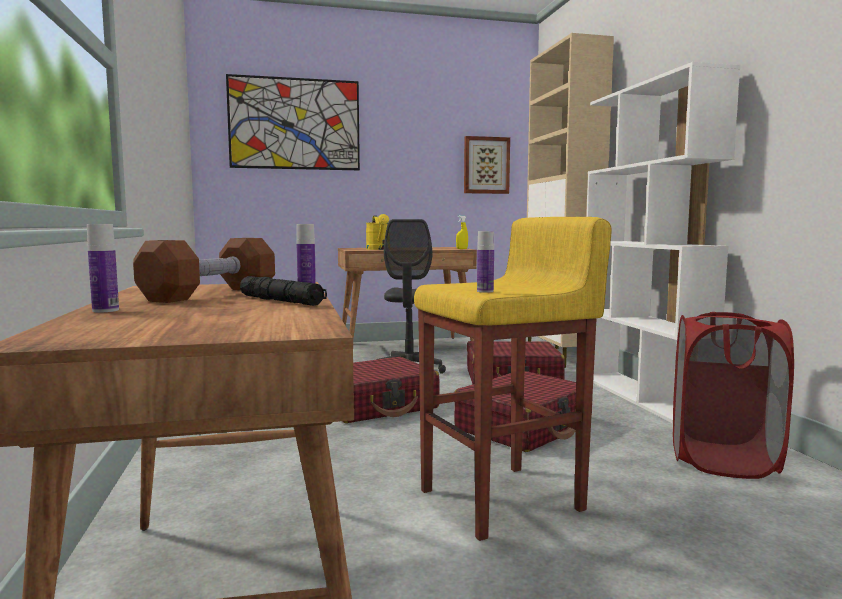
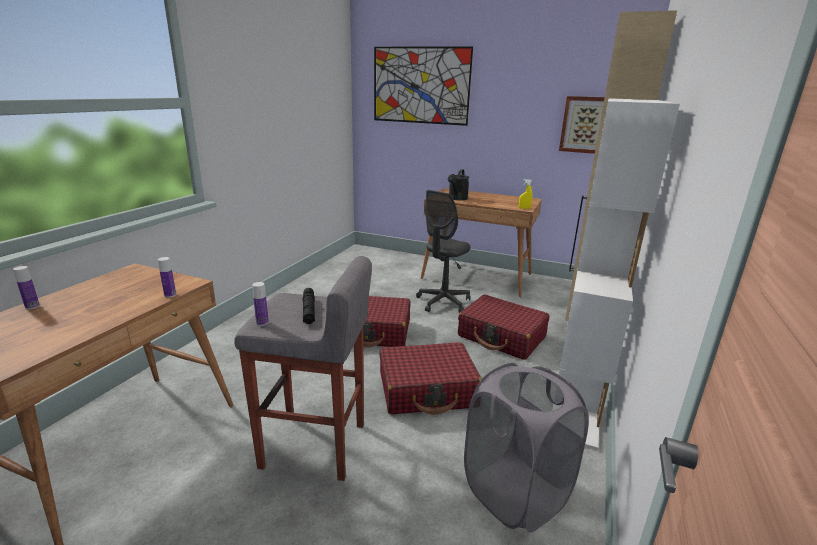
camera: 35 degrees right, 15 degrees up
brown dumbbell [133,238,275,303] -> none
black flashlight [240,276,327,306] -> black flashlight moved to [303,288,315,324]
yellow watering can [366,214,389,250] -> black watering can [448,169,469,200]
yellow stool [414,217,611,541] -> grey stool [234,256,372,481]
red laundry basket [673,312,794,479] -> grey laundry basket [464,363,589,533]

